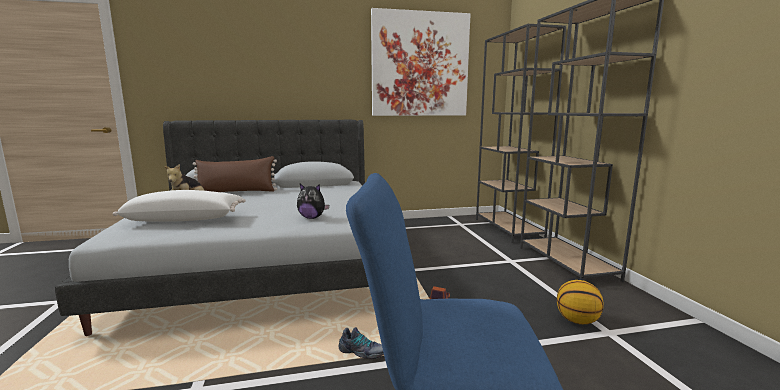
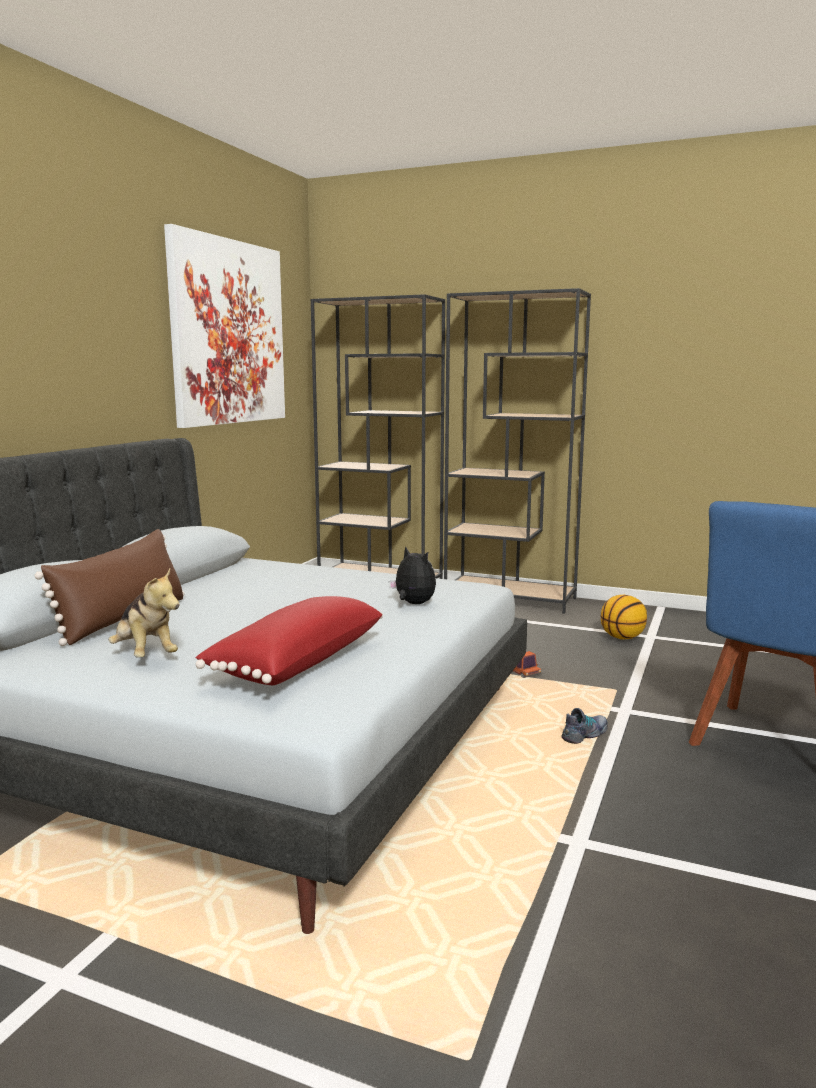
camera: 55 degrees left, 0 degrees up
white pillow [113,190,245,222] -> red pillow [195,596,383,686]
plush toy [297,184,329,219] -> plush toy turned 90 degrees counterclockwise [389,547,436,604]

